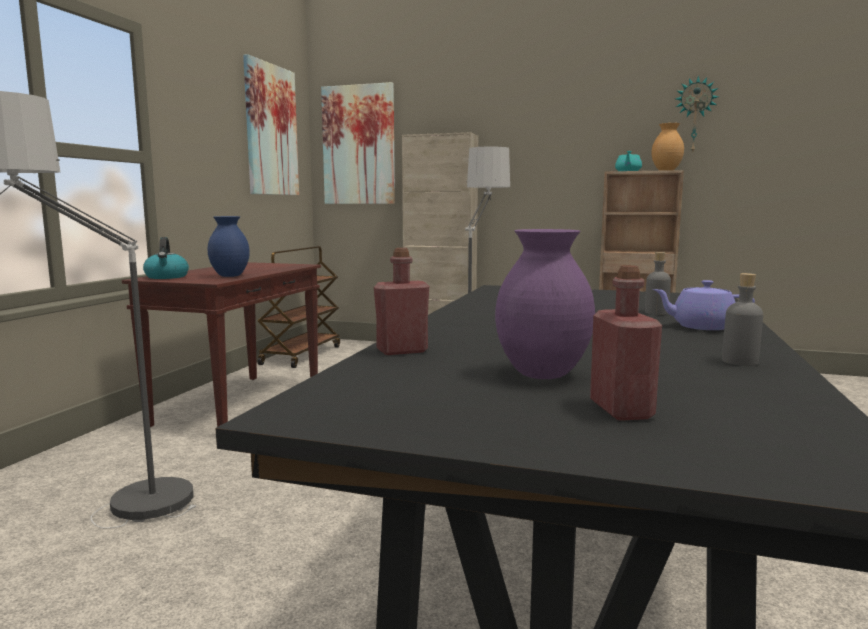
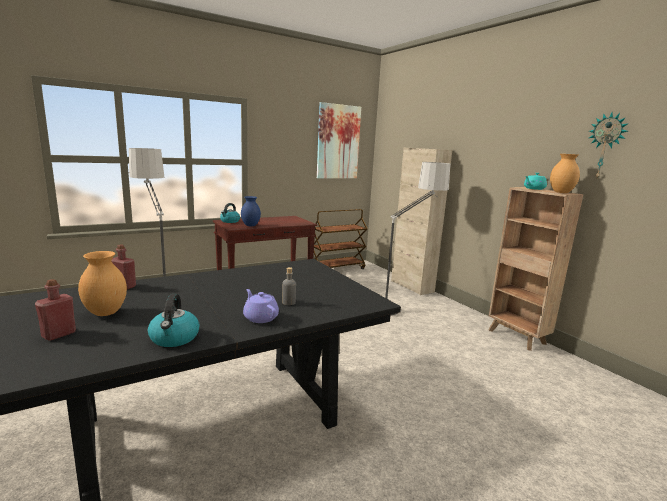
camera: 40 degrees right, 5 degrees up
picture [321,82,395,204] -> none
purple vase [495,229,595,379] -> brown vase [78,251,127,316]
grey bottle [722,273,763,366] -> kettle [148,294,199,347]

